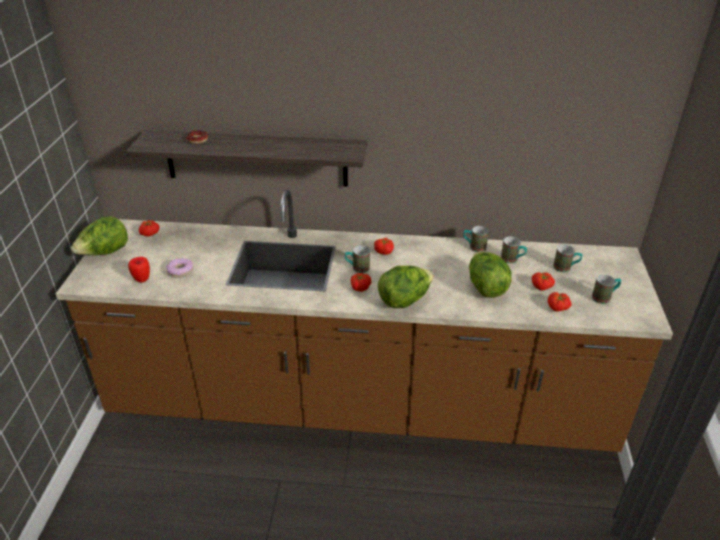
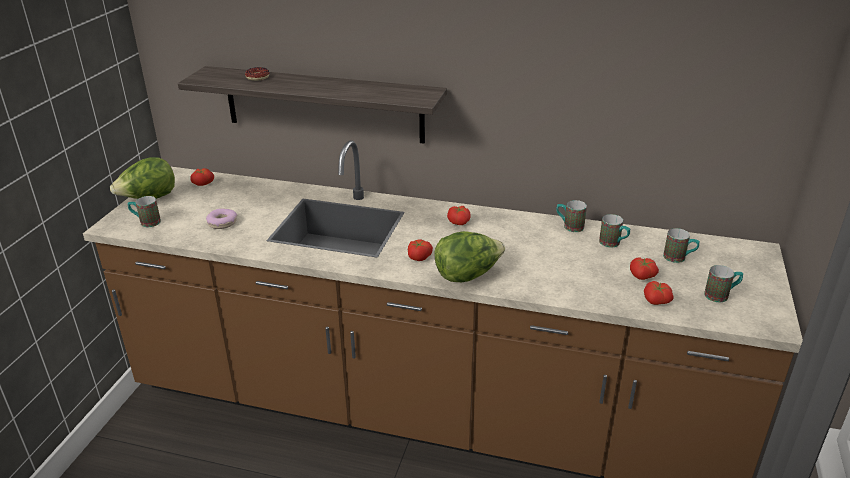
camera: 10 degrees right, 5 degrees down
apple [128,257,150,283] -> none
mug [345,245,370,273] -> mug moved to [127,196,161,227]
lettuce [469,251,511,298] -> none

